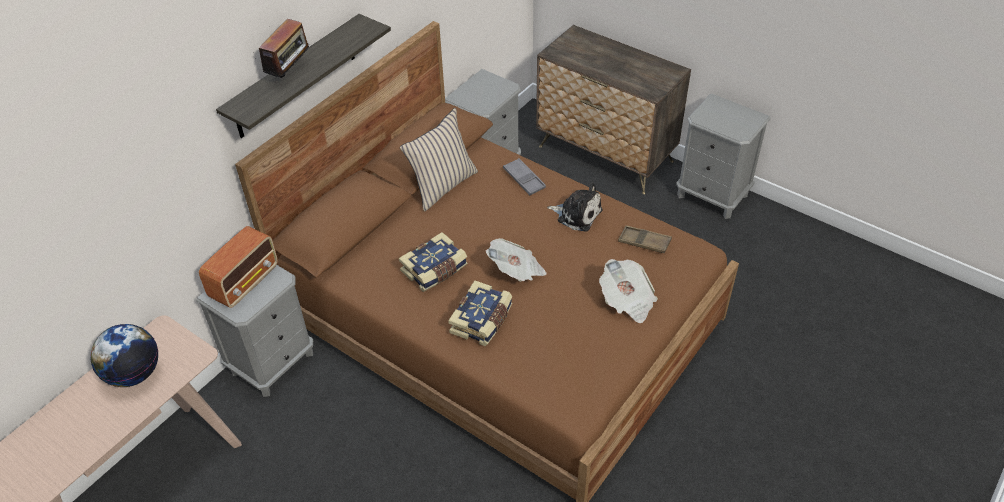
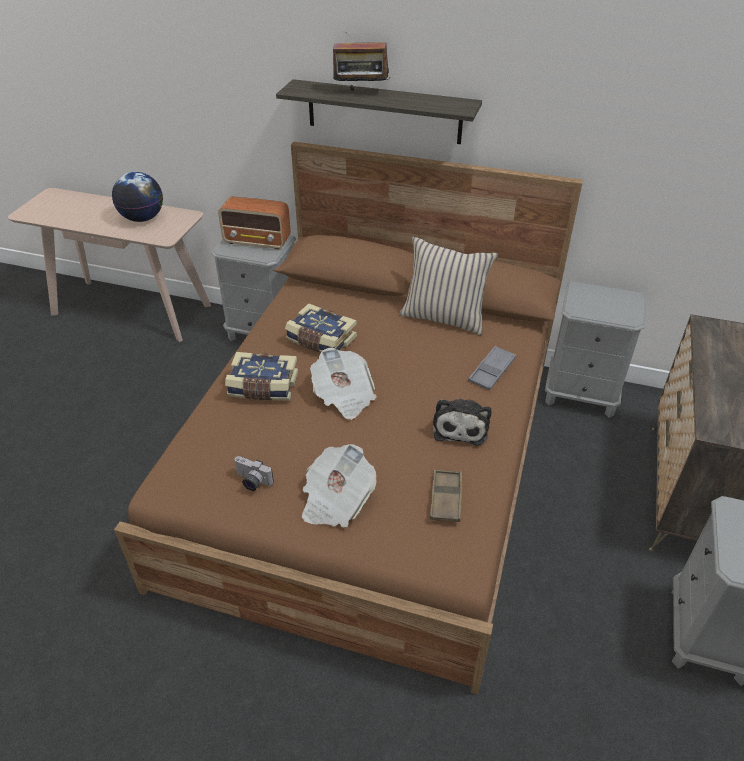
camera: 70 degrees right, 5 degrees down
none -> camera [234,456,274,491]

